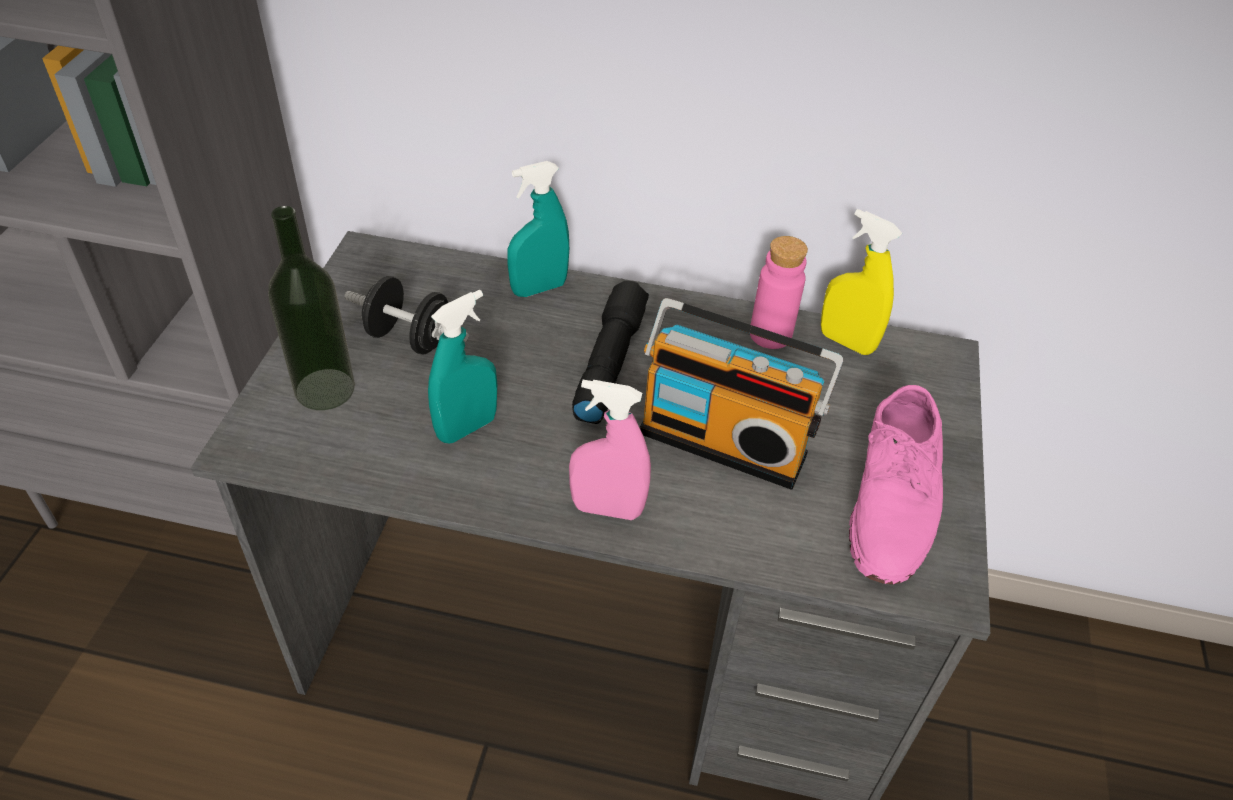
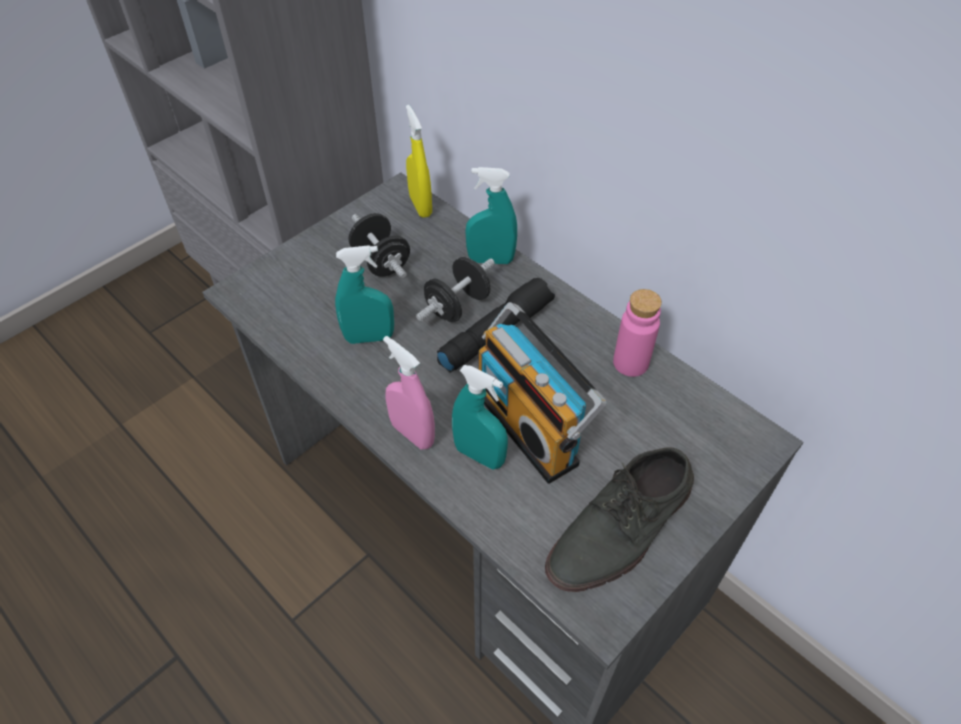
camera: 35 degrees right, 5 degrees up
bottle [268,206,355,410] -> none
yellow spray bottle [821,209,902,355] -> yellow spray bottle moved to [406,105,432,218]
pink shoe [849,385,943,584] -> grey shoe [545,447,694,592]
none -> black dumbbell [416,257,495,322]
none -> turquoise spray bottle [452,365,508,469]

